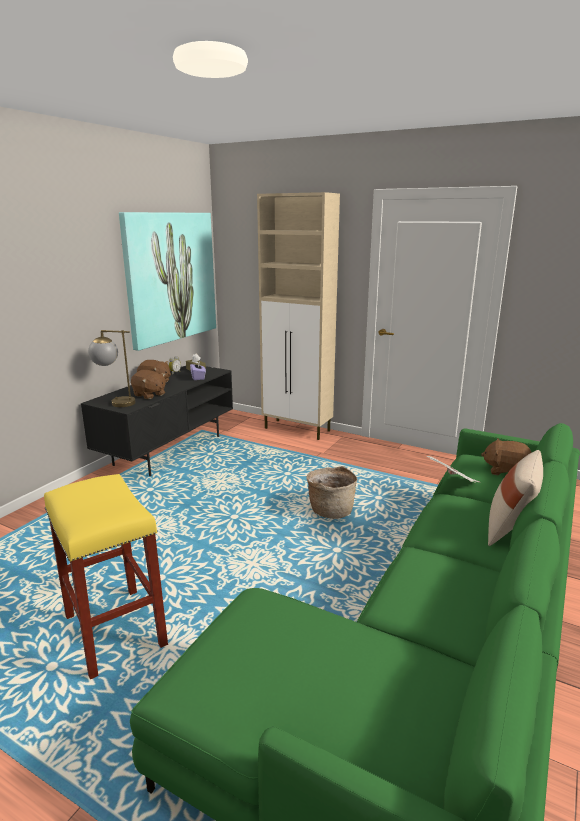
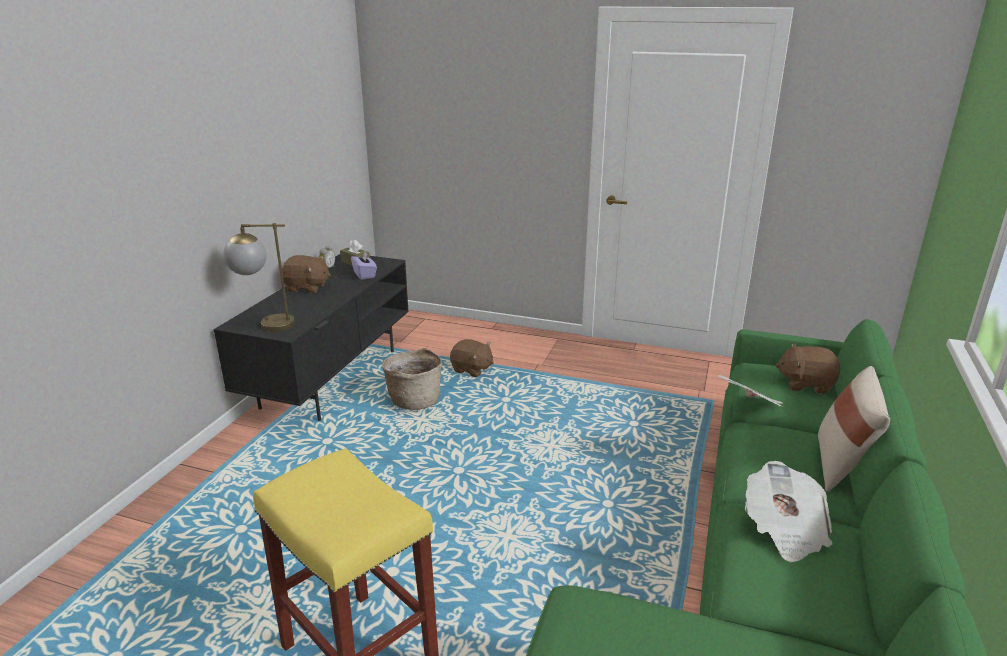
camera: 10 degrees left, 5 degrees up
picture [119,212,216,351] -> none
brown plush toy [131,370,166,399] -> brown plush toy moved to [450,339,494,377]
beige cabinet [257,192,340,440] -> none
basket [306,466,357,519] -> basket moved to [382,348,442,410]
none -> newspaper [745,461,832,562]

